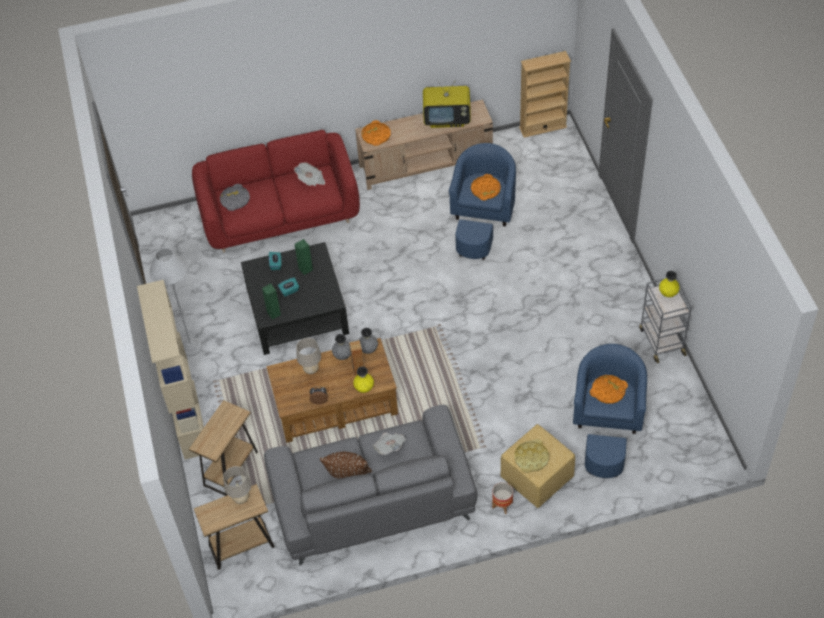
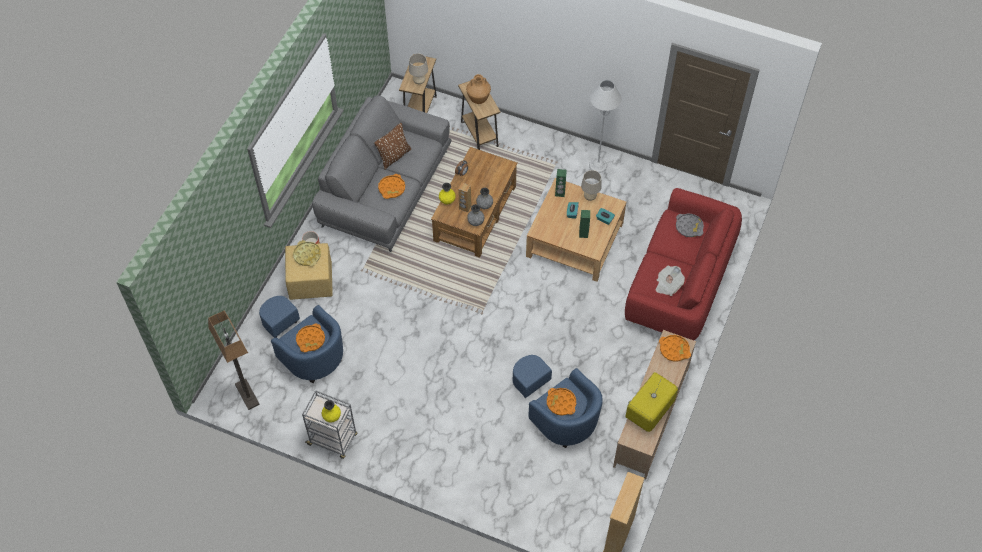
camera: 125 degrees right, 5 degrees up
beige bookcase [137,280,204,460] -> none
black coffee table [241,242,349,355] -> beige coffee table [526,178,626,282]
beige table lamp [296,338,321,374] -> beige table lamp moved to [581,170,602,201]
newspaper [373,433,406,455] -> orange tray [378,174,405,199]
none -> floor lamp [208,311,260,410]
none -> brown vase [466,74,491,104]

